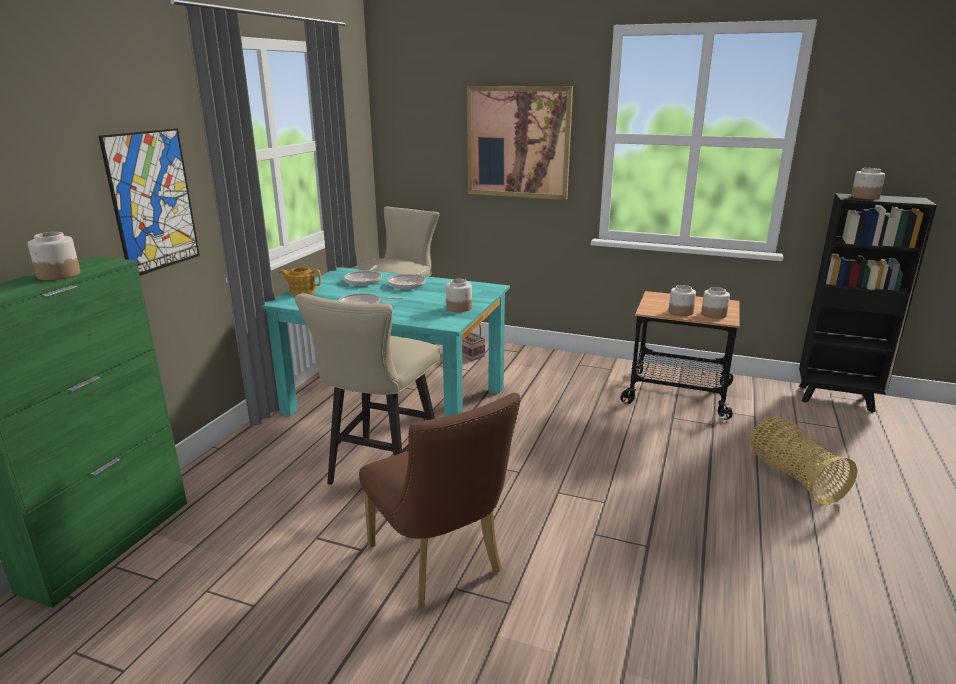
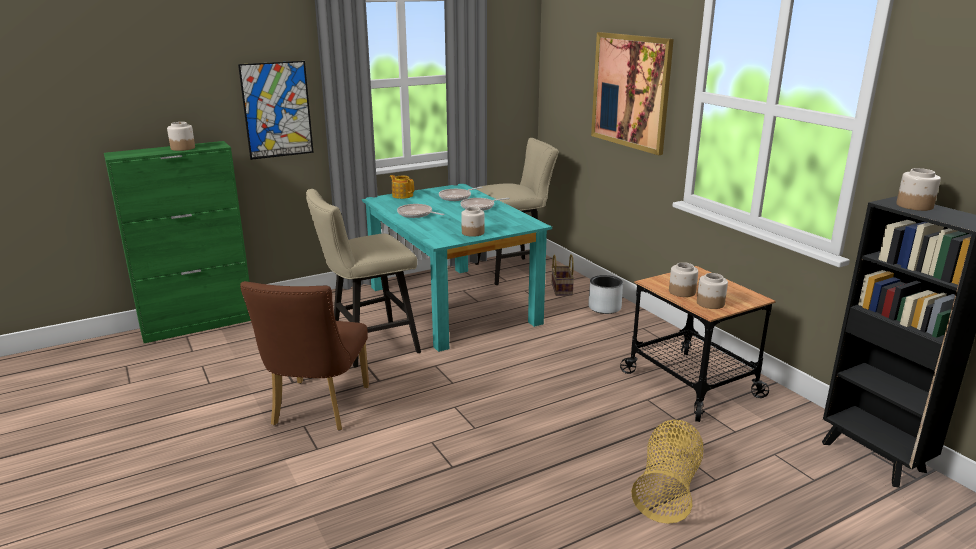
camera: 40 degrees right, 0 degrees up
none -> grey planter [588,275,623,314]

